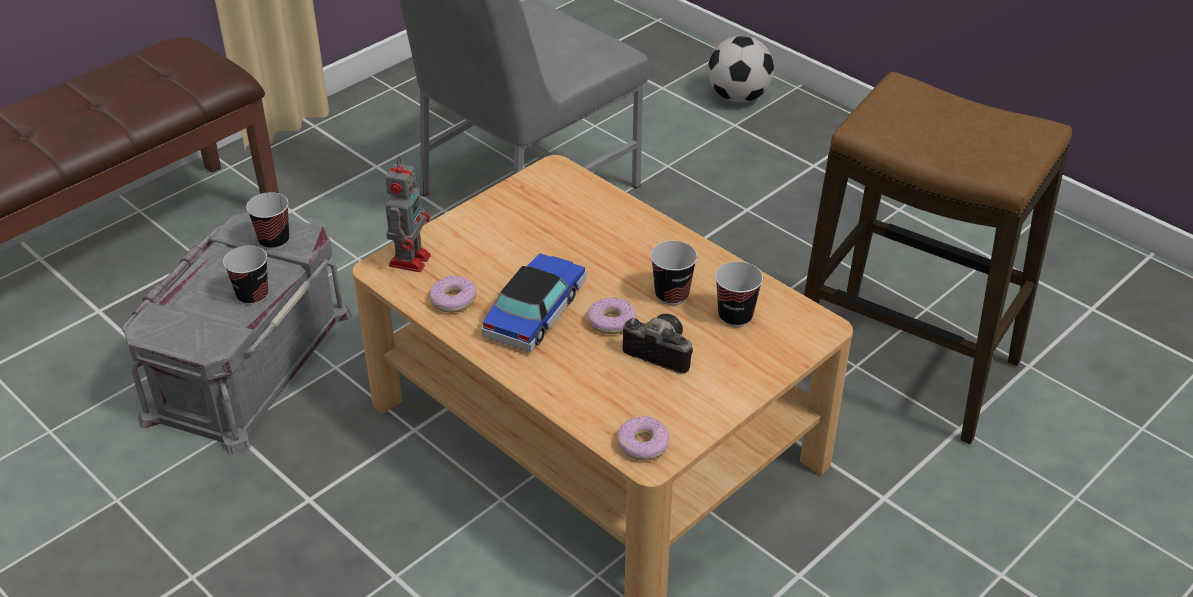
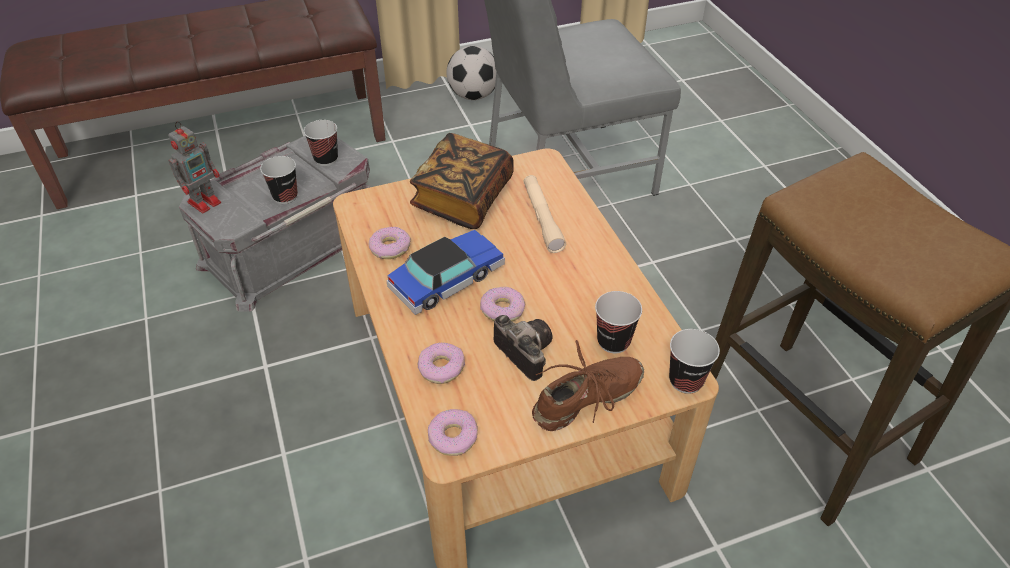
camera: 25 degrees right, 5 degrees up
toy robot [385,157,431,272] -> toy robot moved to [168,122,221,213]
cup [650,241,697,305] -> cup moved to [669,329,720,394]
football [708,36,774,102] -> football moved to [447,46,496,100]
none -> book [410,133,514,229]
none -> donut [418,342,465,384]
none -> beige flashlight [523,175,566,253]
none -> brown shoe [532,340,644,431]

